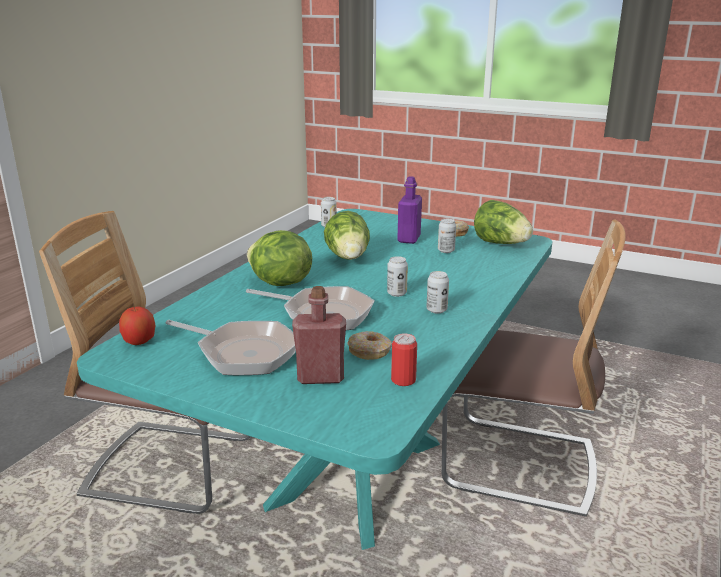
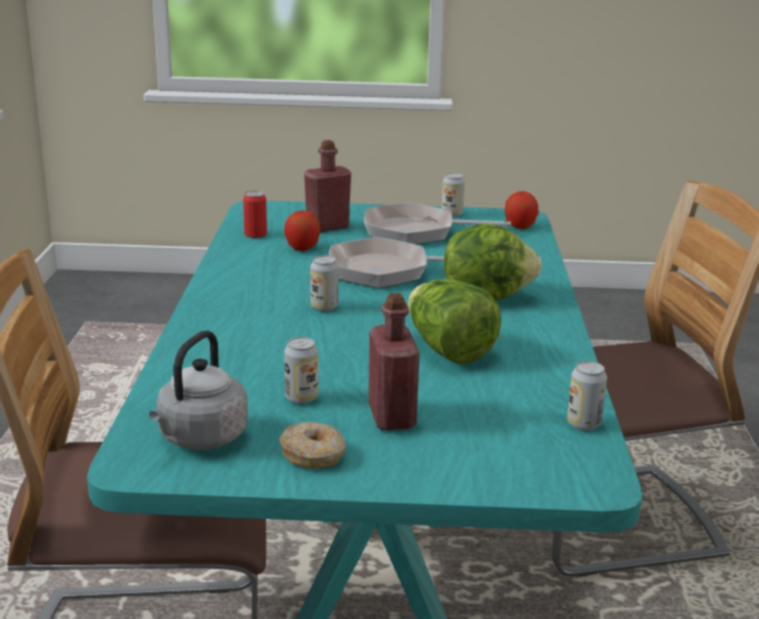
camera: 155 degrees right, 0 degrees up
donut [347,331,392,360] -> apple [284,211,320,251]
purple bottle [397,177,422,244] -> red bottle [368,293,420,431]
can [427,271,449,314] -> can moved to [441,173,465,217]
lettuce [474,200,533,244] -> grey kettle [149,330,248,450]

